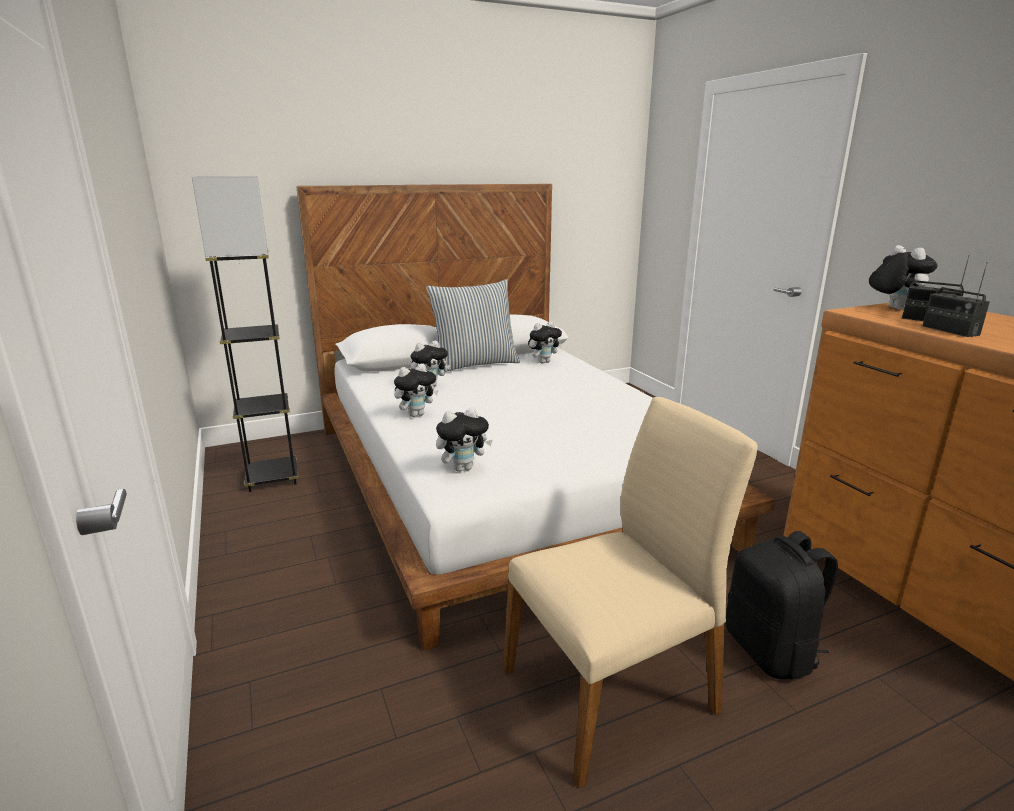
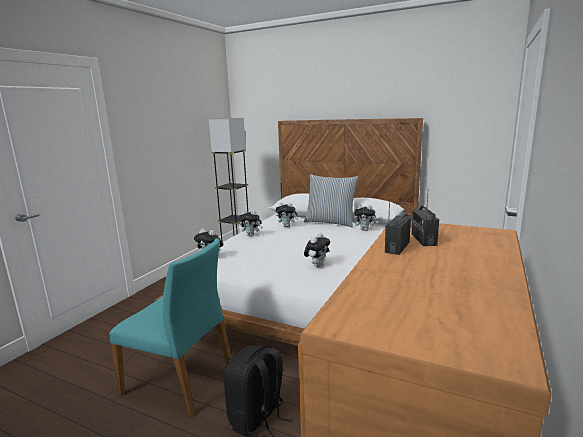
camera: 50 degrees right, 5 degrees down
beige chair [503,397,758,789] -> turquoise chair [109,238,232,417]
plush toy [869,245,937,310] -> plush toy moved to [304,233,330,267]

